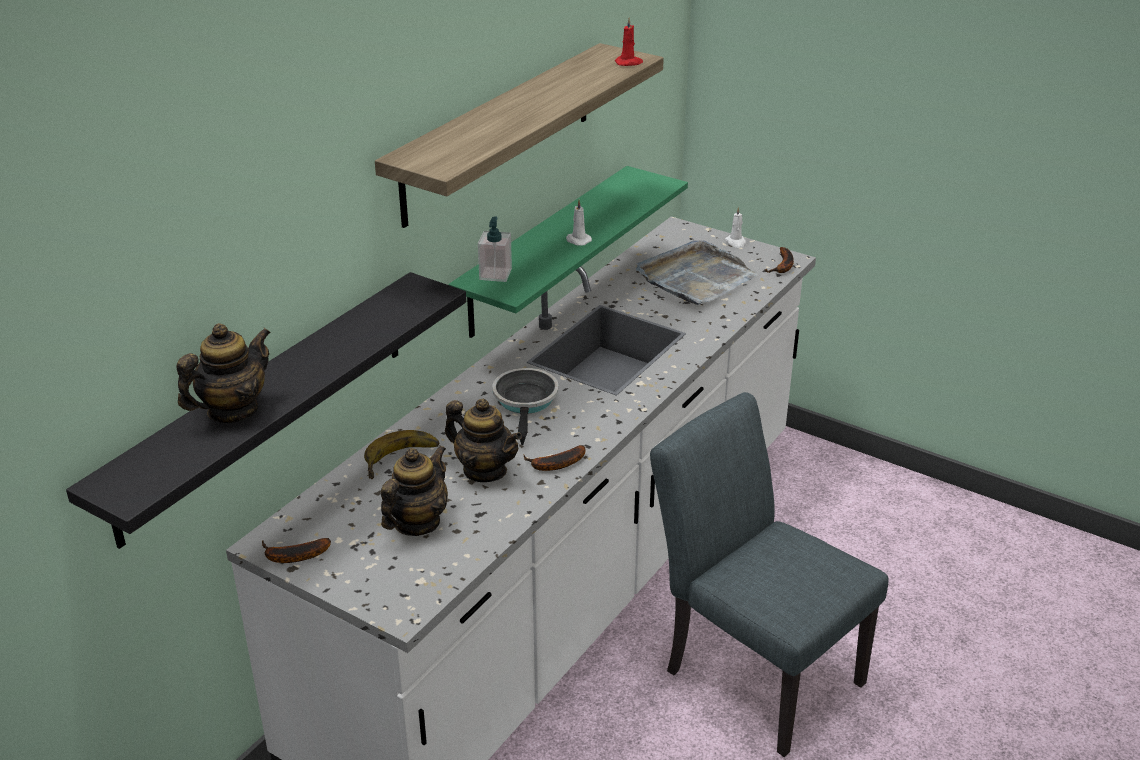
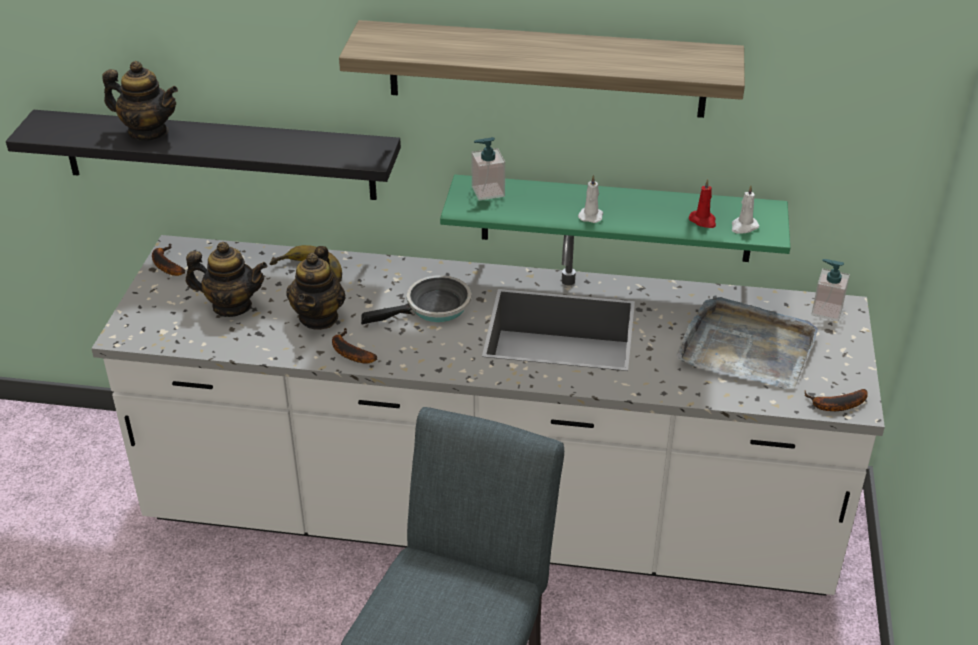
camera: 65 degrees right, 5 degrees up
red candle [615,17,643,66] -> red candle moved to [689,179,716,228]
white candle [725,207,746,248] -> white candle moved to [732,185,759,234]
none -> soap dispenser [811,259,850,321]

